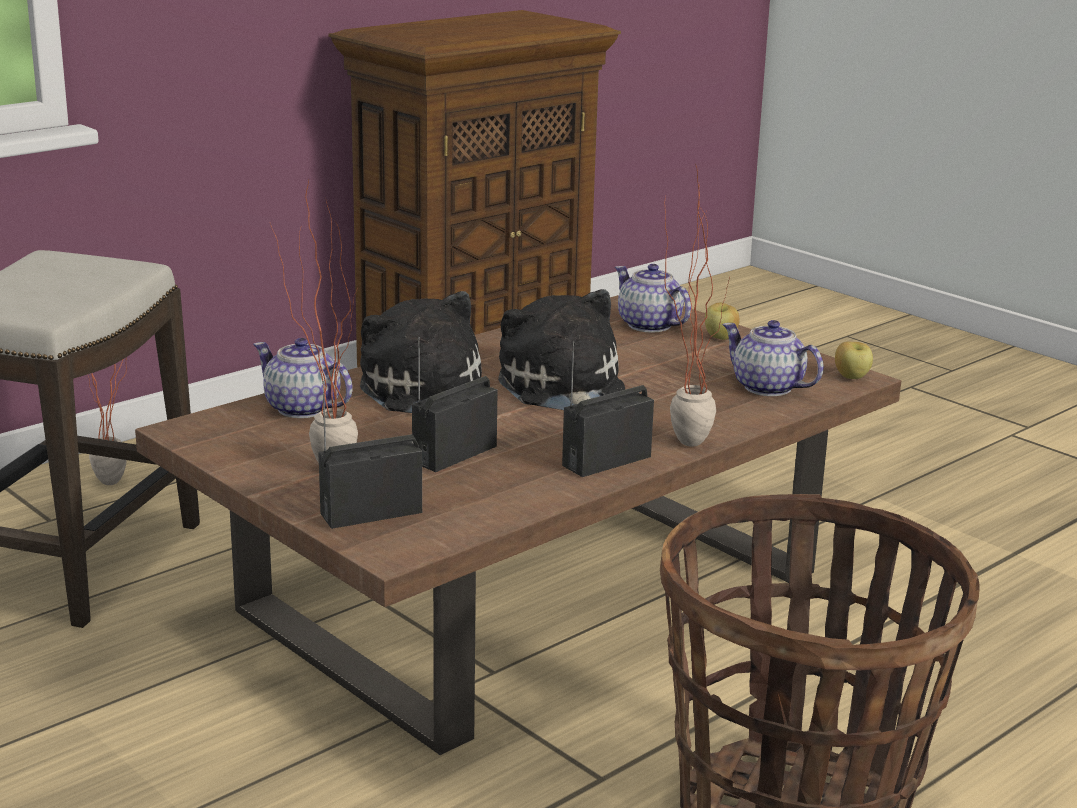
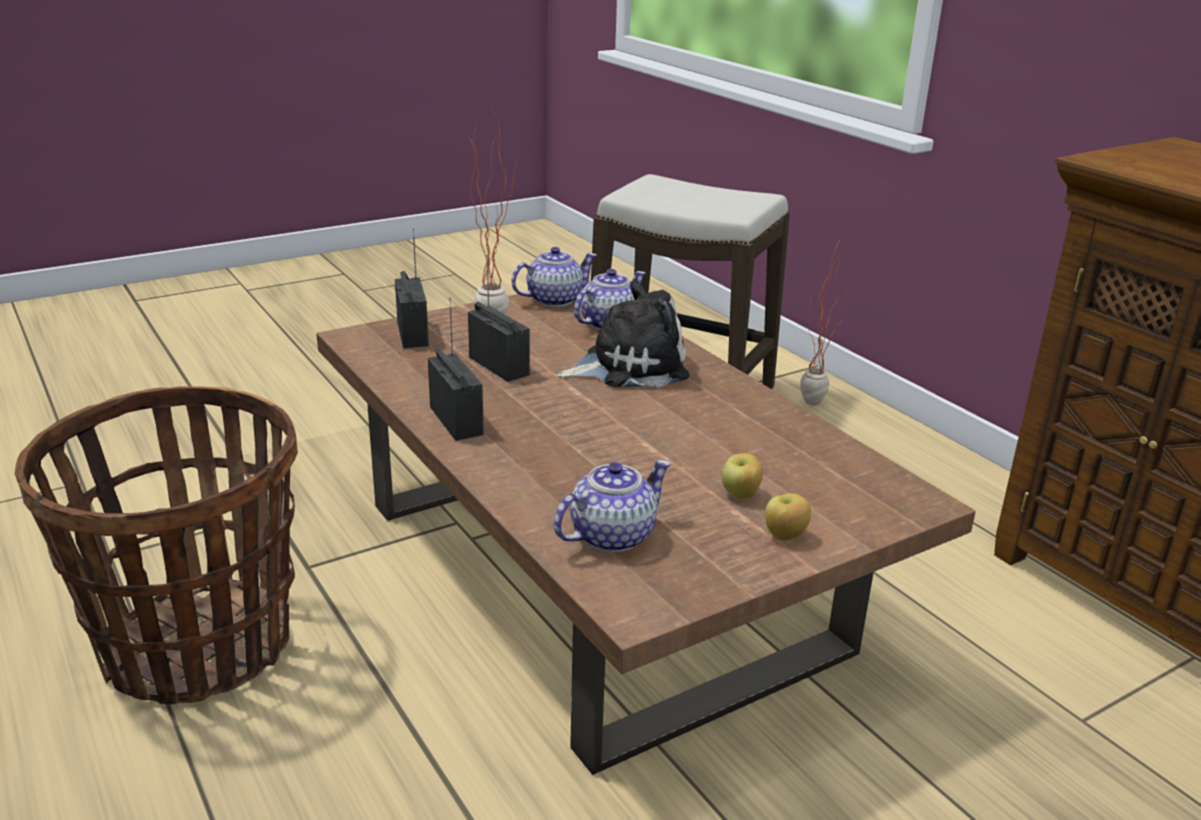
camera: 100 degrees right, 5 degrees up
plush toy [498,289,625,410] -> none
teapot [615,264,691,333] -> teapot moved to [512,247,597,307]
potted plant [664,164,729,447] -> none
apple [835,341,873,379] -> apple moved to [722,453,763,499]

